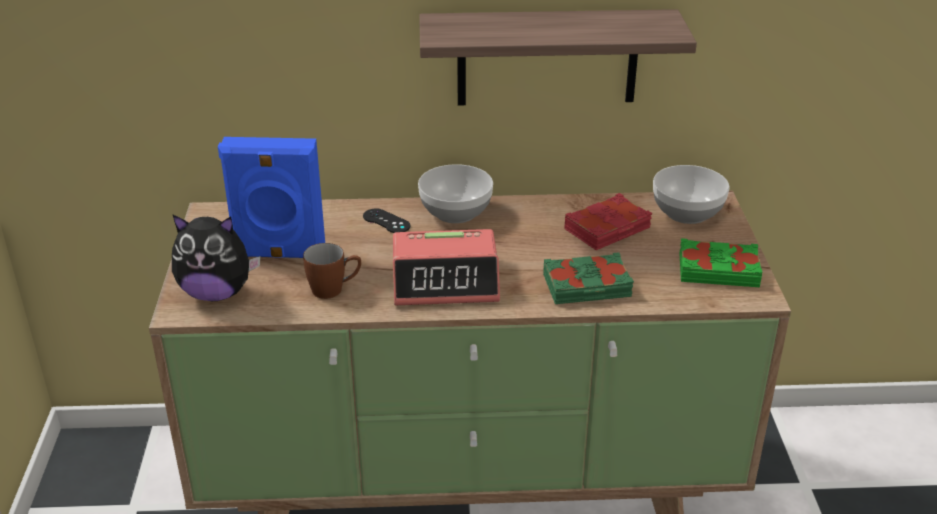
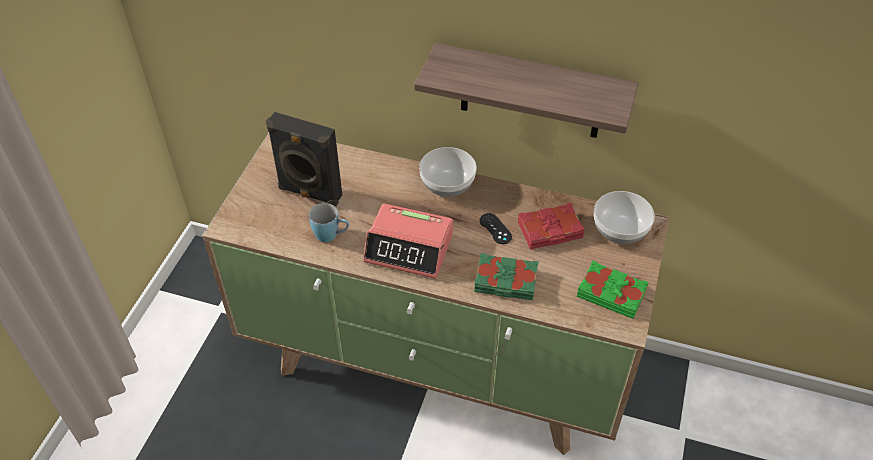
camera: 20 degrees right, 15 degrees up
plush toy [172,214,261,301] -> none
blue speaker [218,137,325,258] -> black speaker [266,112,342,206]
brown mug [303,243,361,299] -> blue mug [309,203,349,242]
black game controller [363,209,411,233] -> black game controller moved to [480,213,512,244]

